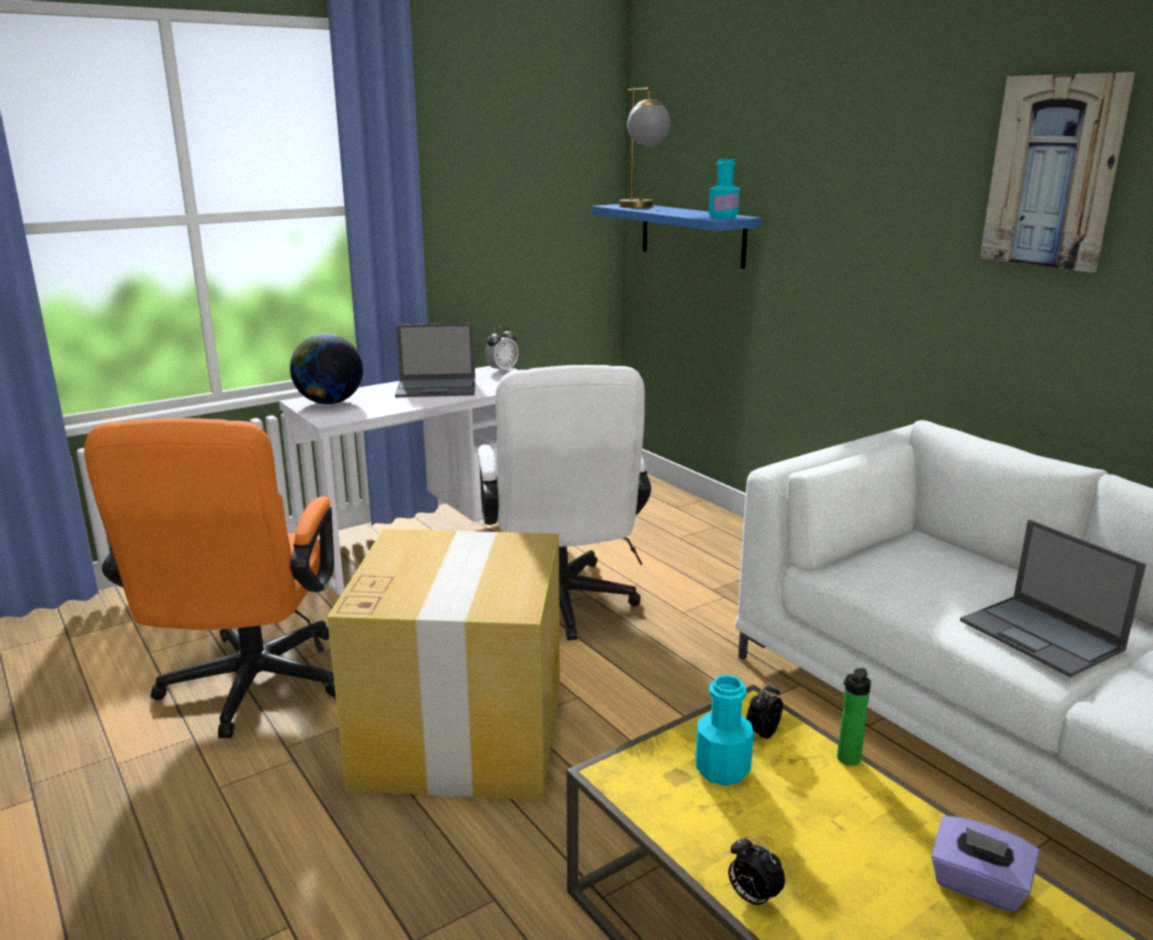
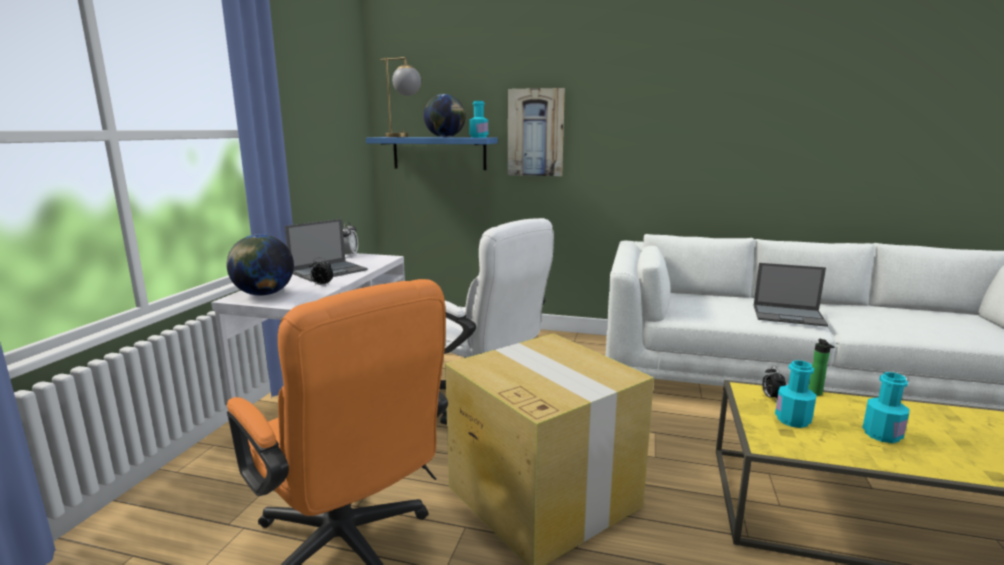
camera: 40 degrees left, 5 degrees down
alarm clock [728,836,785,910] -> alarm clock moved to [309,258,333,285]
purple tissue box [931,816,1039,912] -> none
picture [980,72,1135,272] -> picture moved to [508,88,565,176]
none -> globe [424,94,465,137]
none -> turquoise bottle [862,372,909,443]

